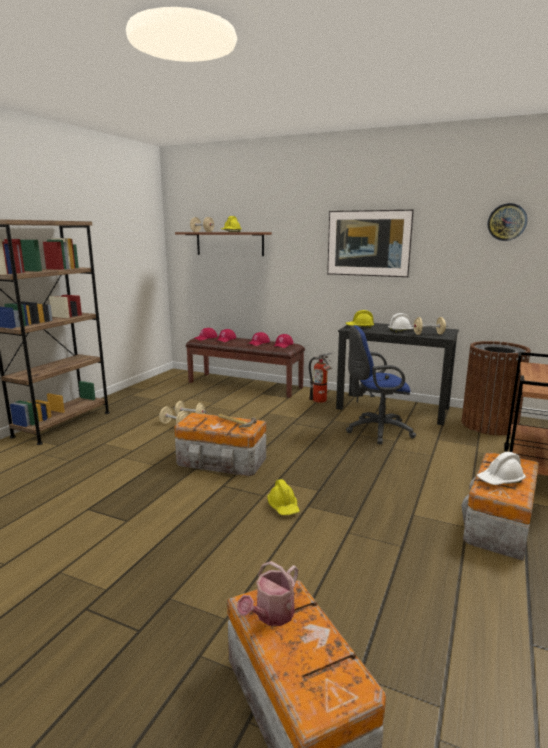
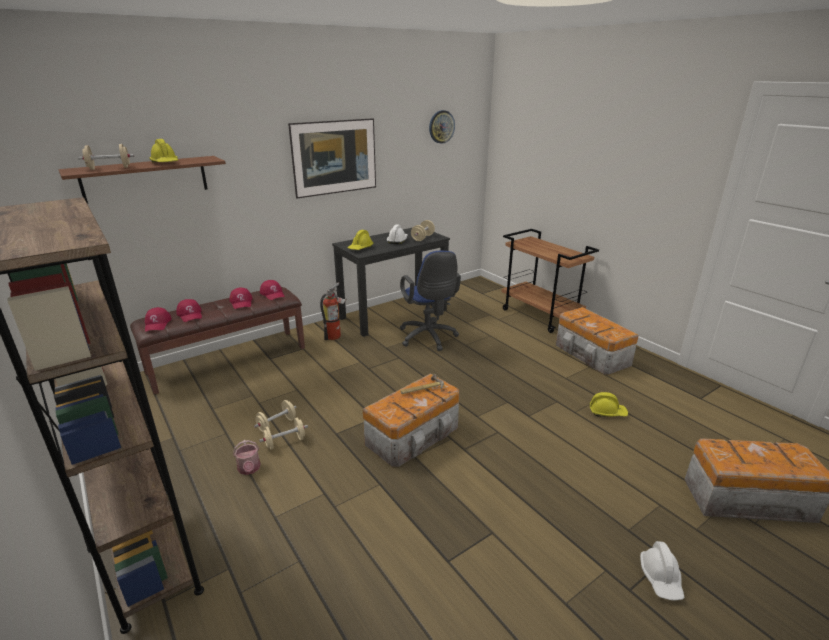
camera: 60 degrees left, 10 degrees up
watering can [237,561,298,626] -> watering can moved to [233,440,261,475]
yellow hard hat [267,479,300,515] -> yellow hard hat moved to [590,392,628,417]
blue office chair [346,325,416,444] -> blue office chair turned 45 degrees counterclockwise [400,251,461,351]
brown trash can [461,341,531,436] -> none
white hard hat [477,452,526,485] -> white hard hat moved to [640,541,684,601]

